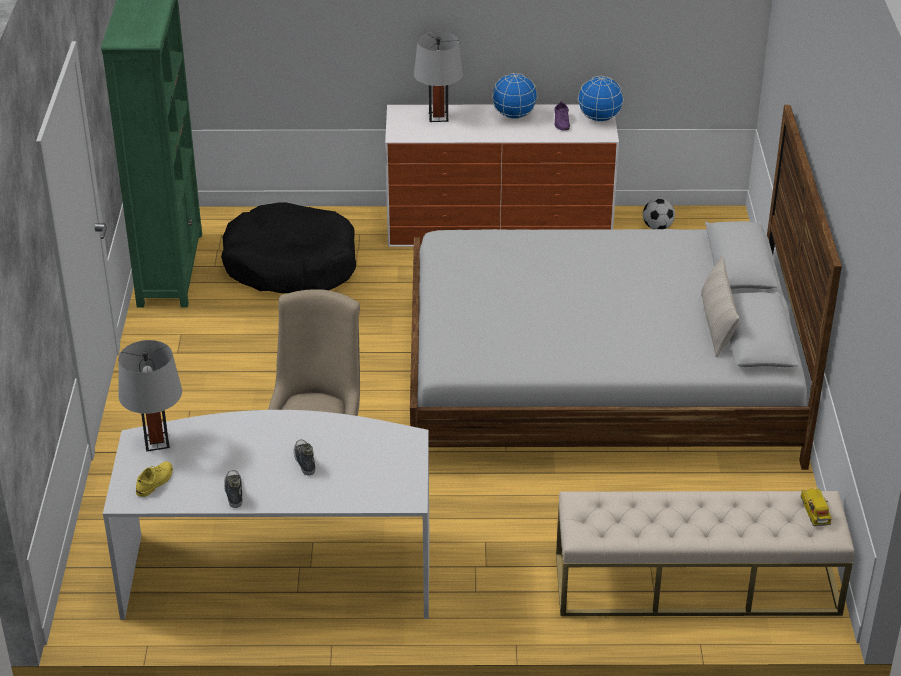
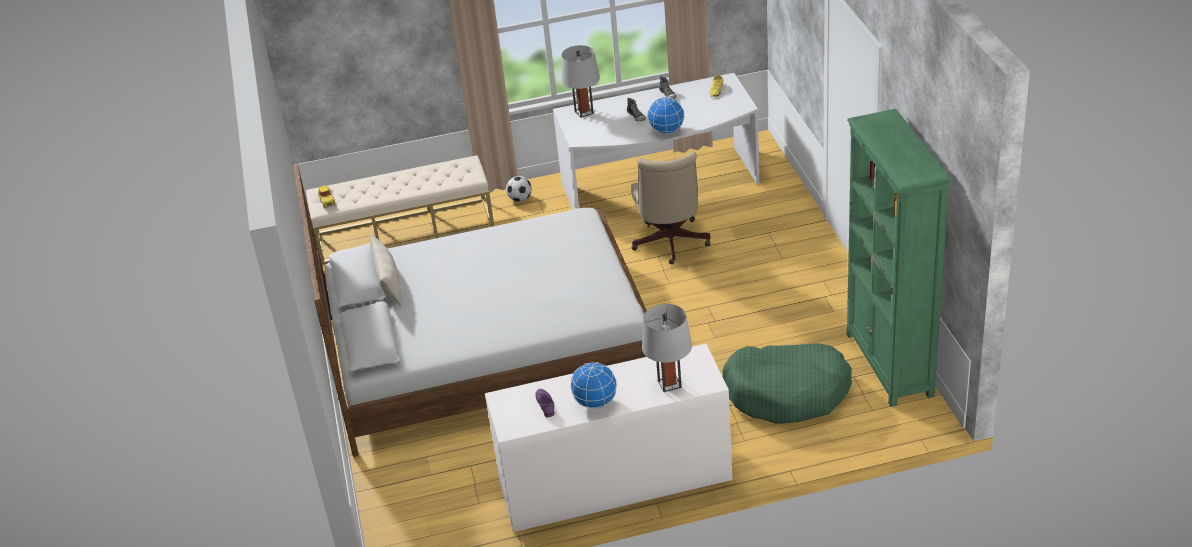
camera: 170 degrees right, 0 degrees up
grey table lamp [118,340,182,452] -> grey table lamp moved to [561,45,600,118]
black dog bed [221,202,356,293] -> green dog bed [722,343,852,424]
globe [578,76,624,122] -> globe moved to [647,97,685,134]
football [643,198,675,229] -> football moved to [506,176,532,202]

